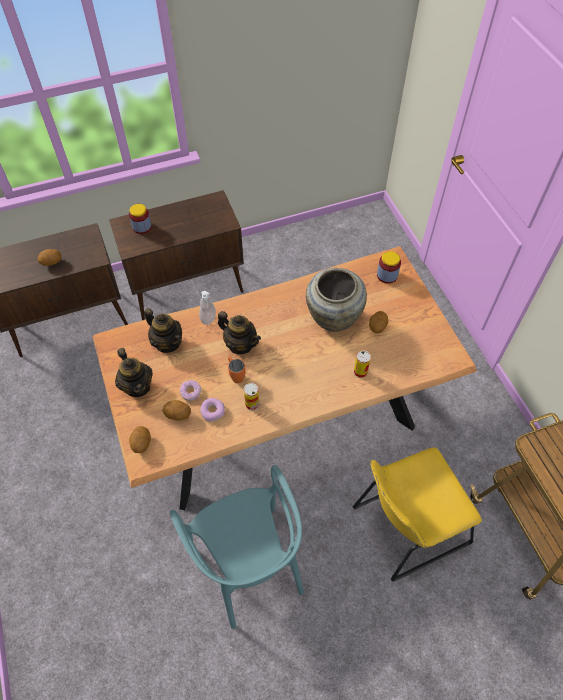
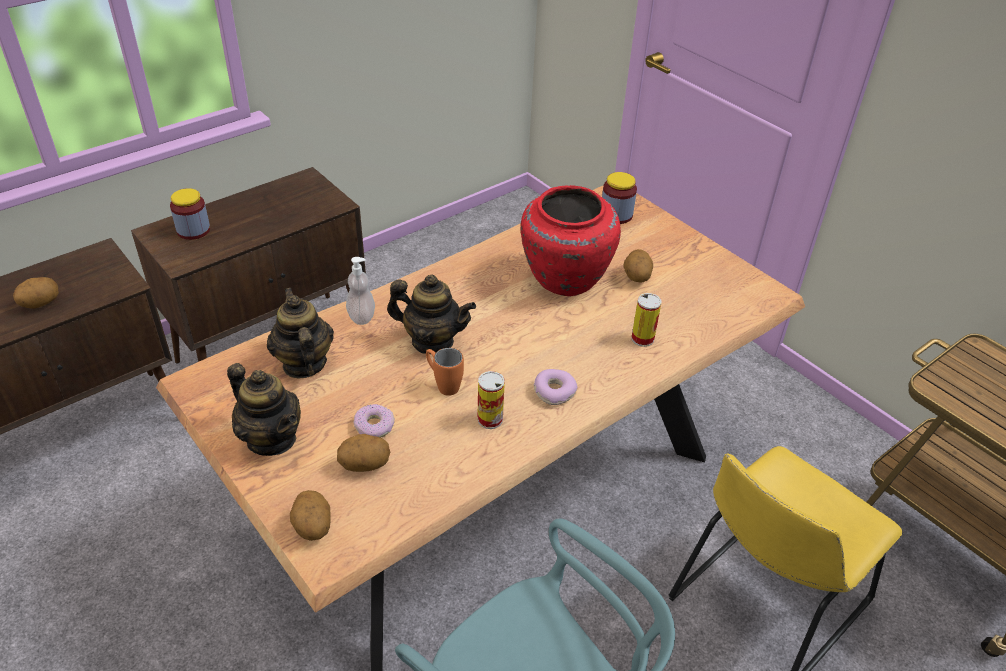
camera: 20 degrees left, 15 degrees down
teapot [144,308,182,353] -> teapot turned 135 degrees counterclockwise [267,288,334,378]
donut [200,398,225,421] -> donut moved to [534,369,577,405]
beige vase [306,268,367,332] -> red vase [521,185,621,296]

